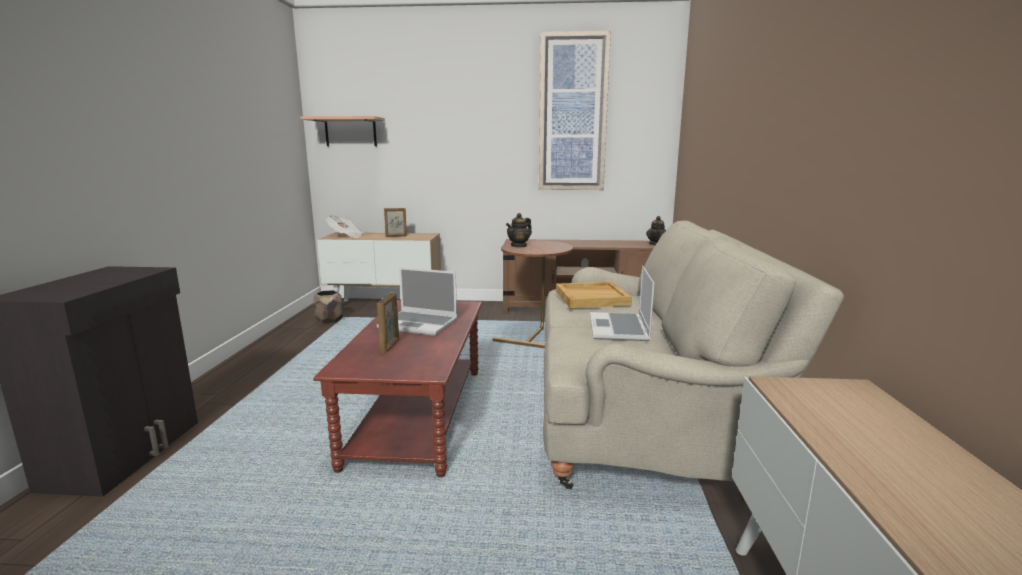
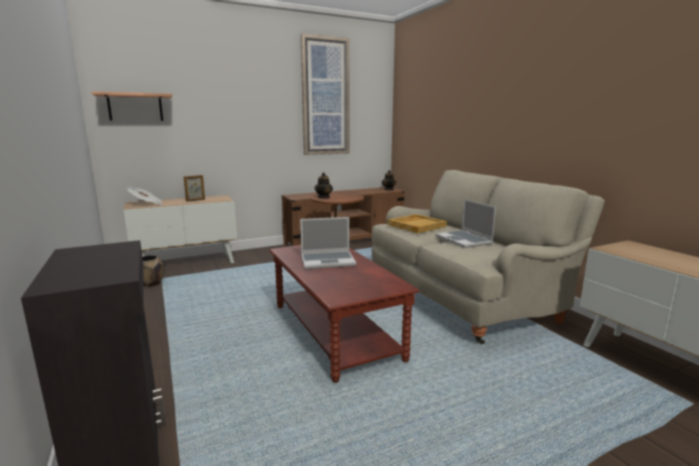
camera: 30 degrees left, 0 degrees up
picture frame [377,292,399,354] -> none

